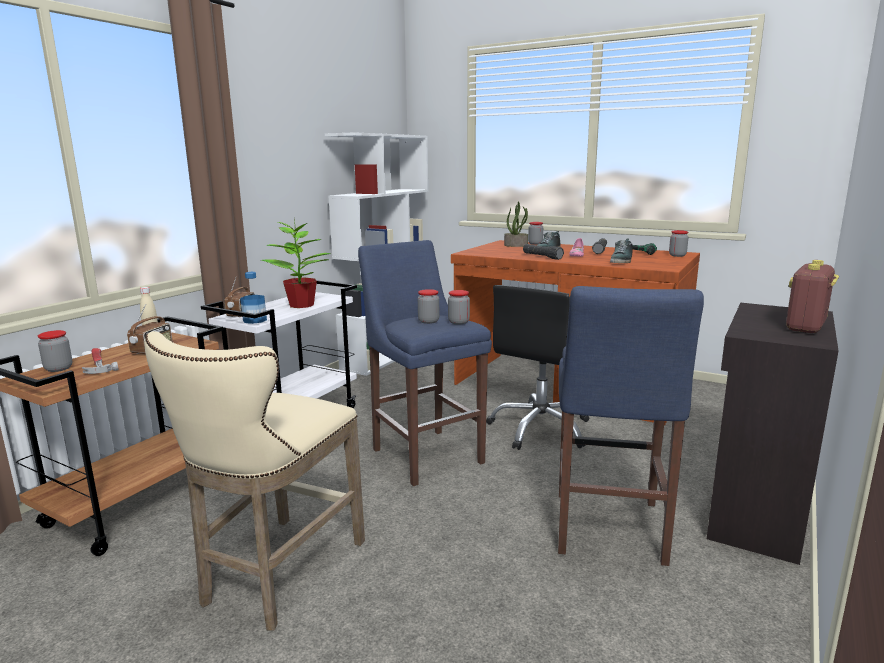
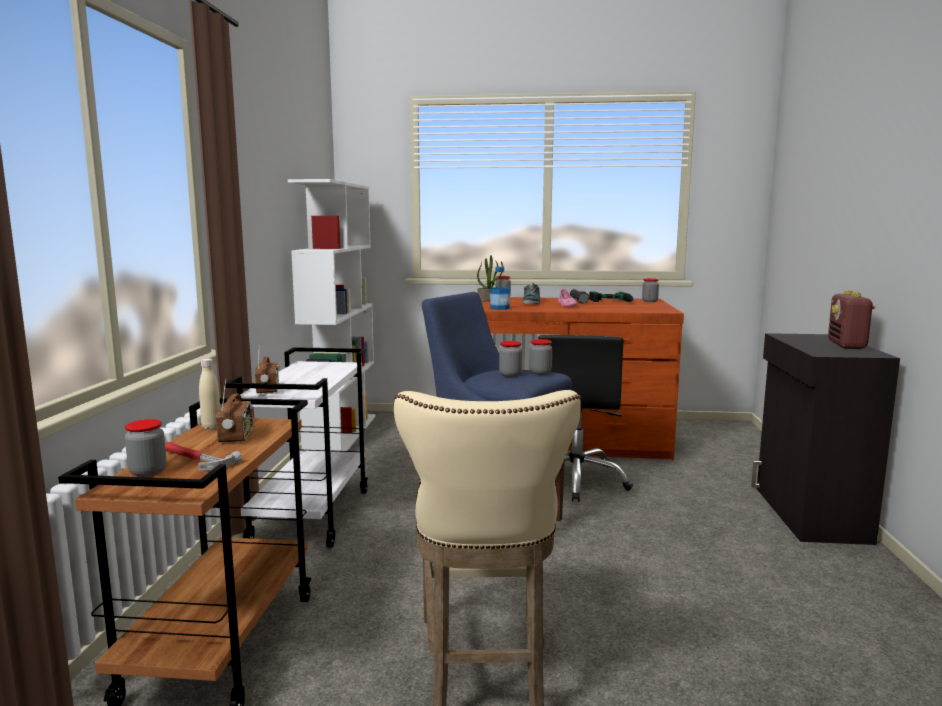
camera: 25 degrees left, 5 degrees down
bottle [240,272,267,324] -> bottle moved to [490,267,510,310]
potted plant [261,217,331,308] -> none
black flashlight [523,244,564,260] -> none
blue stool [558,286,704,566] -> none
shoe [610,238,633,263] -> none

